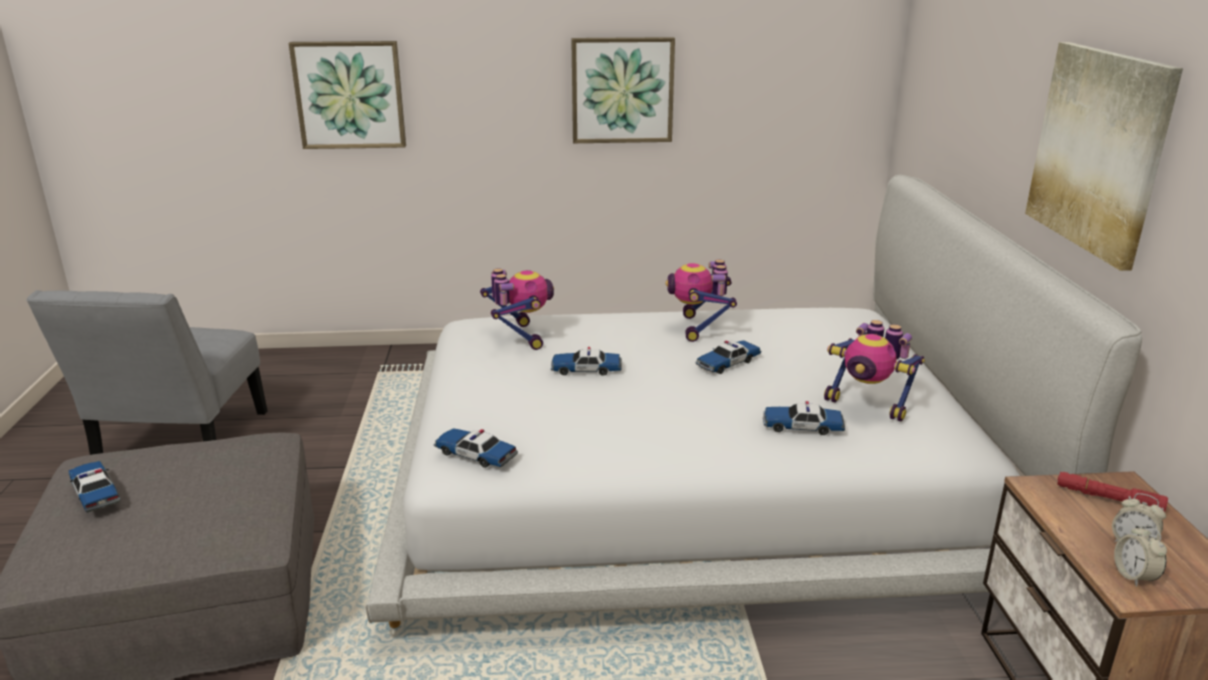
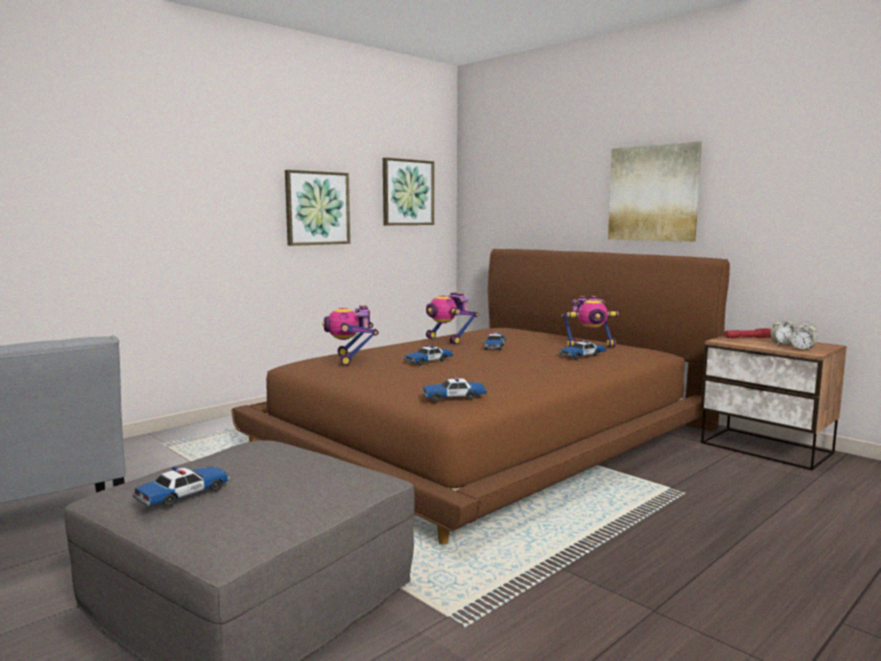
camera: 40 degrees left, 15 degrees down
toy car [69,461,120,513] -> toy car turned 120 degrees clockwise [132,466,230,506]
picture [288,41,406,149] -> picture moved to [383,158,434,225]
white bed [365,175,1142,628] -> brown bed [231,249,730,545]
toy robot [480,269,554,350] -> toy robot turned 135 degrees counterclockwise [322,305,378,366]

